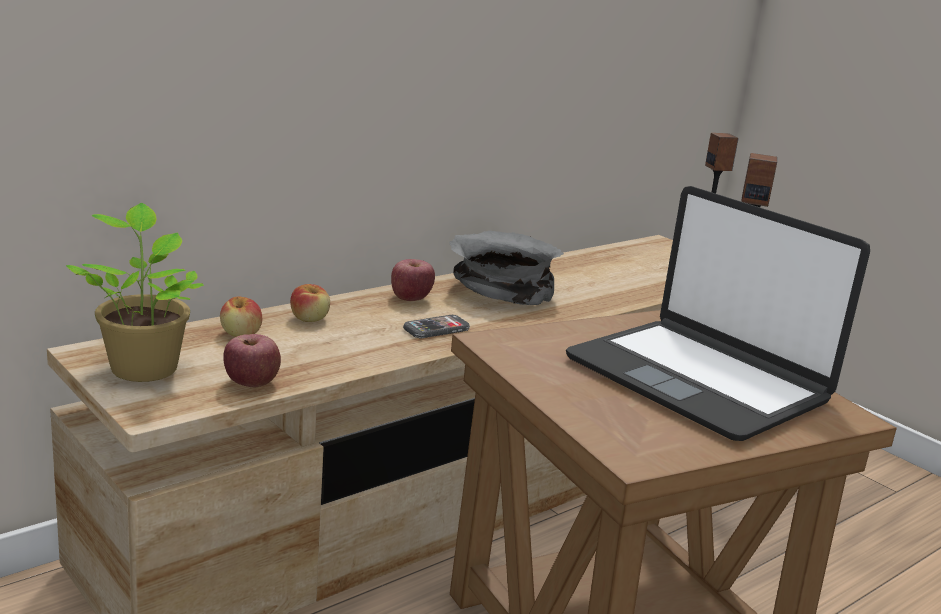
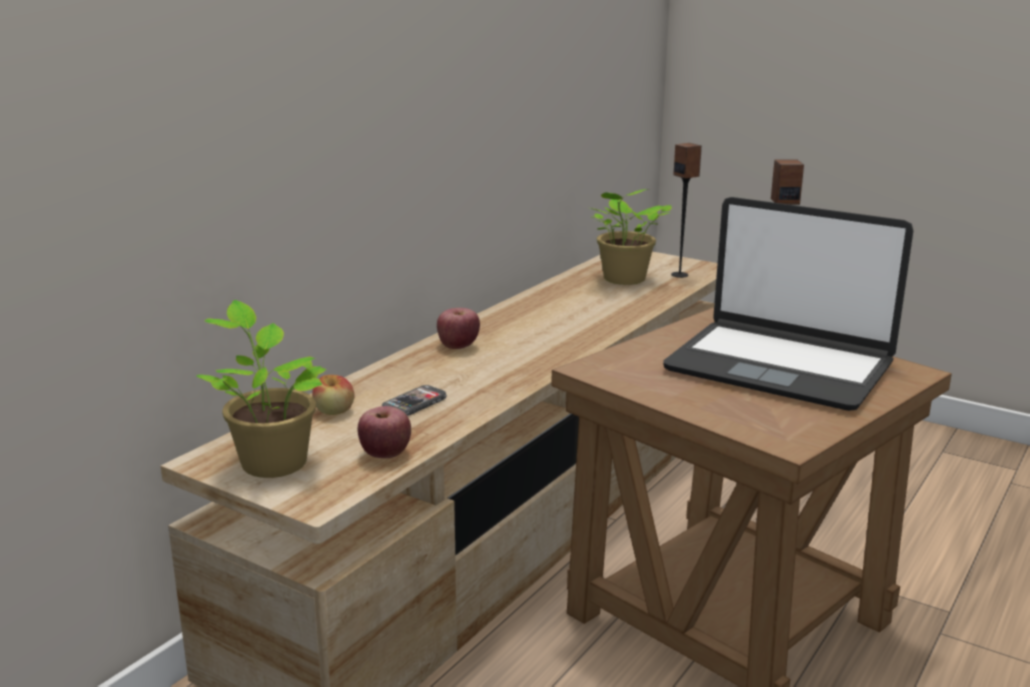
camera: 15 degrees left, 0 degrees up
apple [290,284,330,322] -> none
phone [403,315,470,338] -> phone moved to [382,385,447,416]
grey bowl [449,231,564,305] -> none
none -> potted plant [590,189,672,285]

